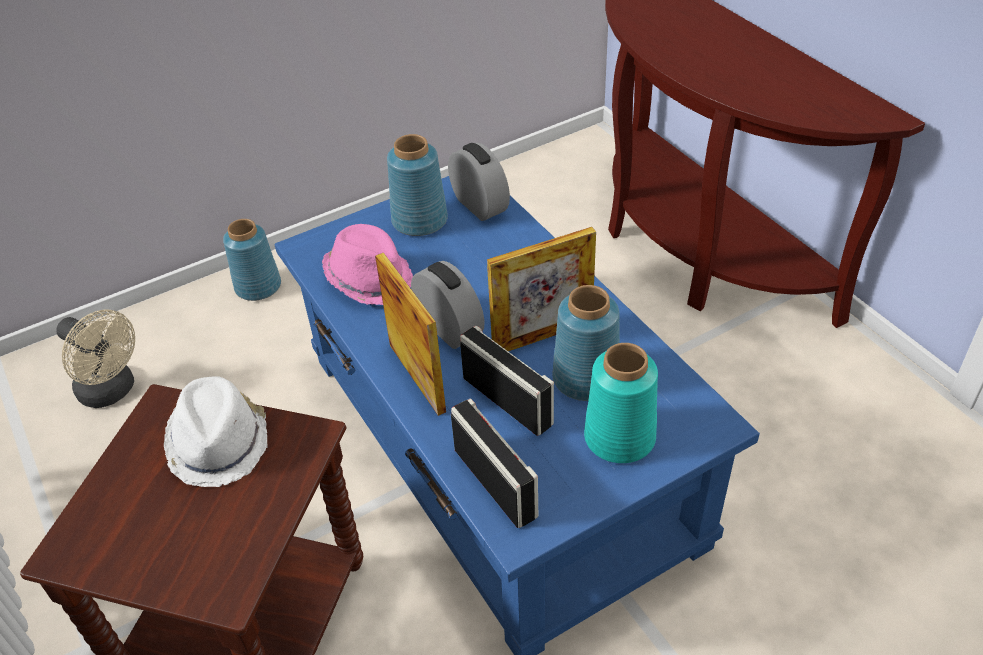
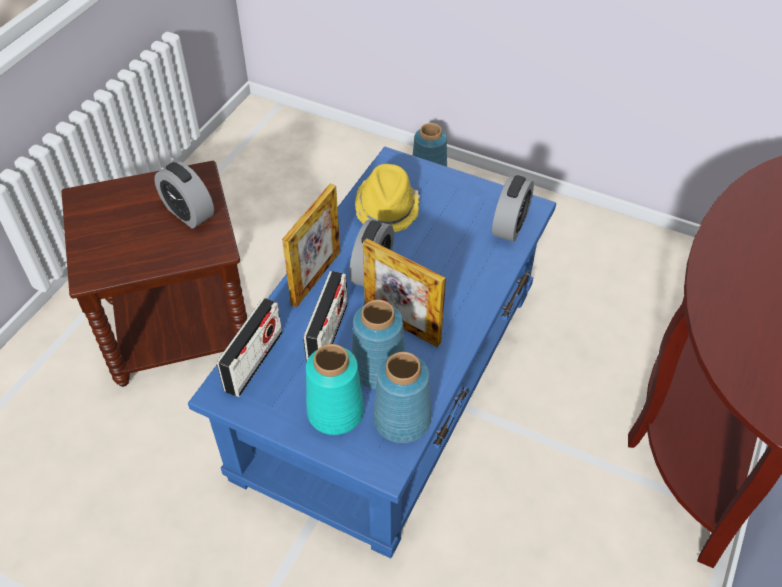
camera: 55 degrees right, 5 degrees up
beige fan [56,310,135,408] -> none
white hat [164,376,267,487] -> alarm clock [154,161,214,229]
pink hat [322,224,413,305] -> yellow hat [355,164,420,232]
blue vase [387,134,448,236] -> blue vase moved to [373,352,431,443]

